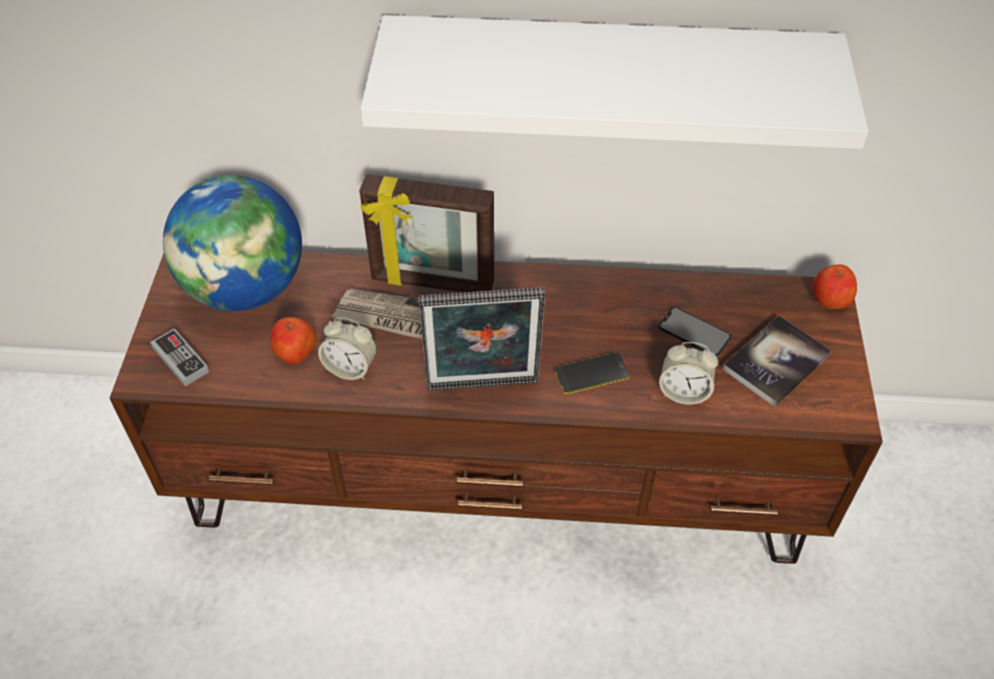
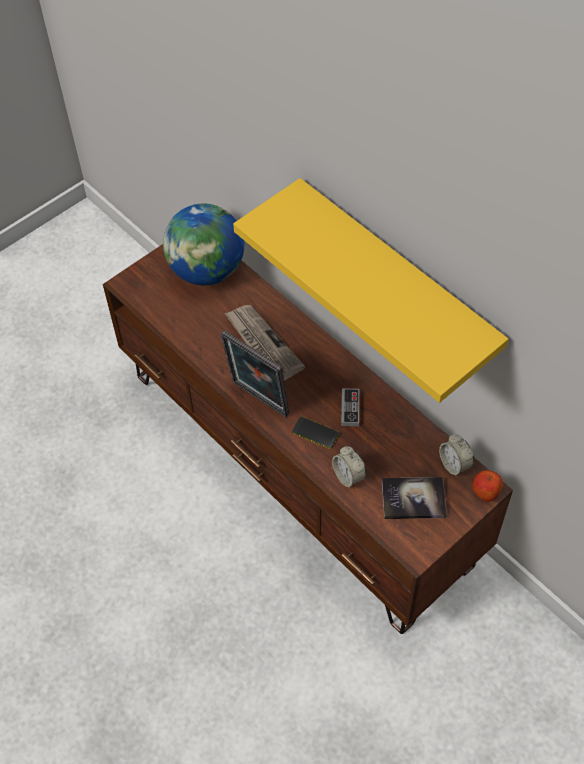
camera: 45 degrees right, 5 degrees up
game controller [150,328,209,386] -> game controller moved to [341,388,359,426]
apple [270,317,317,364] -> none
alarm clock [318,317,377,380] -> alarm clock moved to [439,434,474,477]
picture frame [359,174,494,292] -> none
white shelf [360,15,869,149] -> yellow shelf [233,178,508,403]
phone [659,307,731,356] -> none

